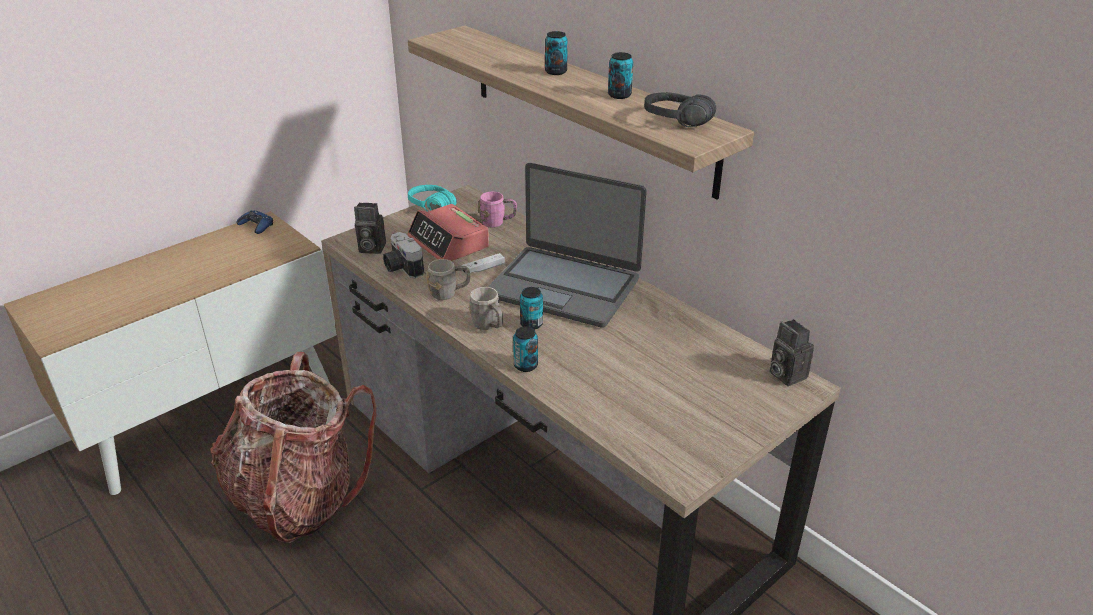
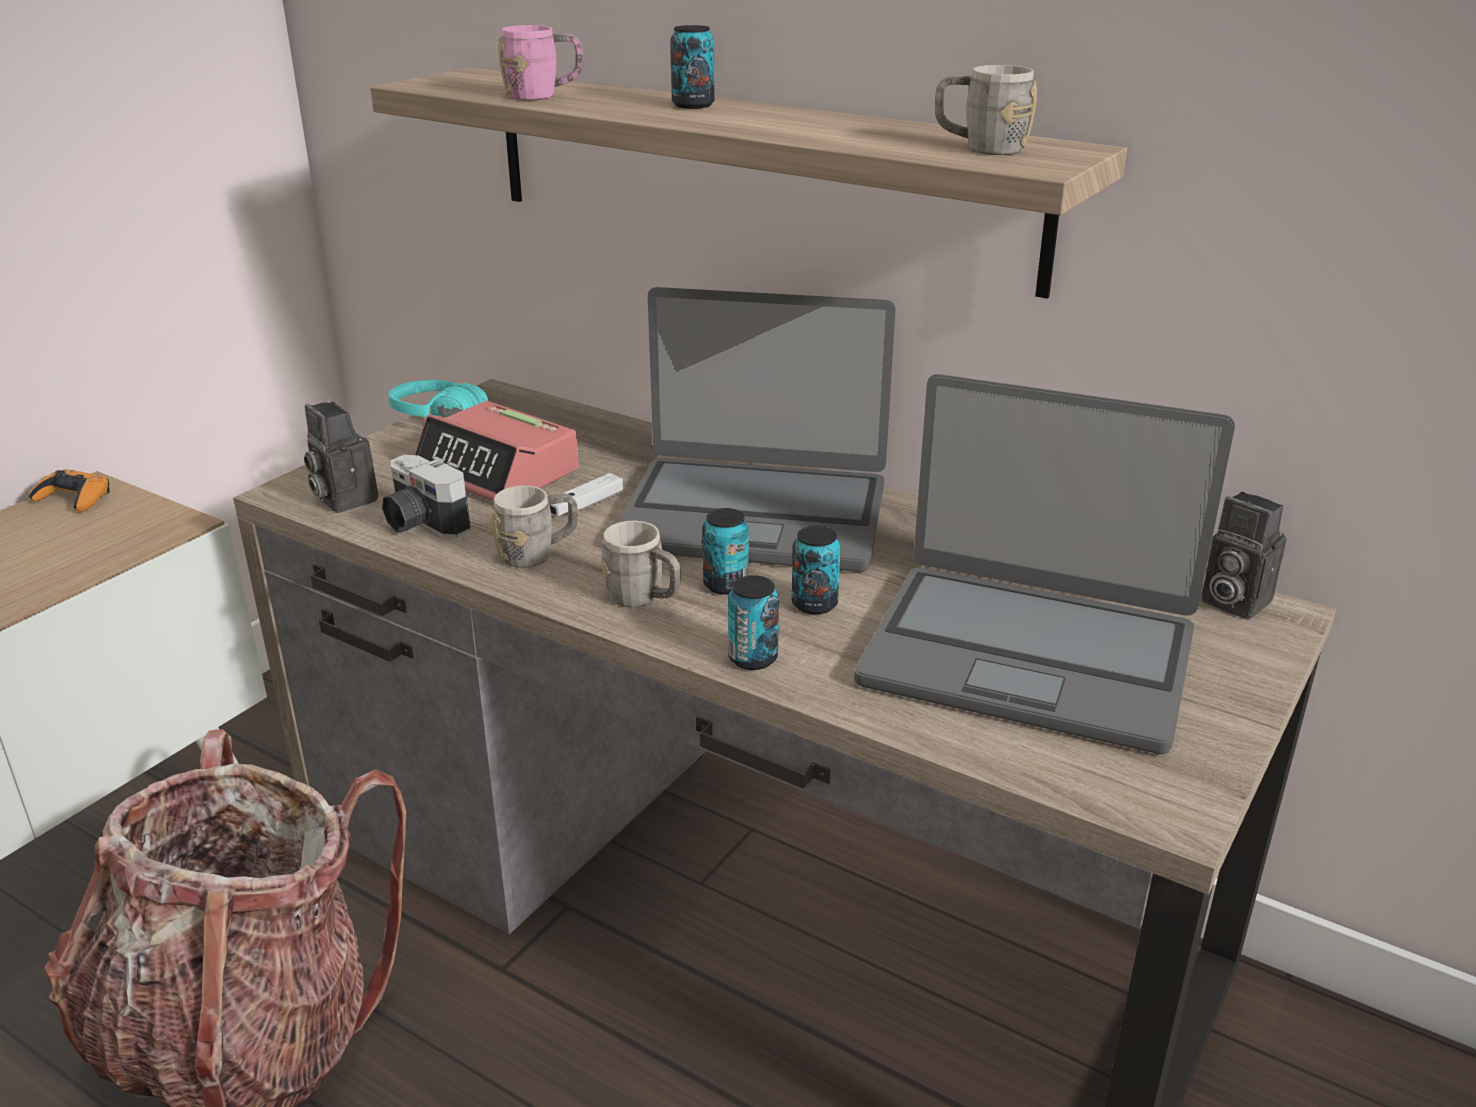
camera: 15 degrees left, 5 degrees down
blue game controller [237,210,273,234] -> orange game controller [29,469,110,512]
camera [354,203,386,254] -> camera turned 60 degrees clockwise [304,402,378,513]
pink mug [479,192,517,228] -> pink mug moved to [498,25,583,100]
can [608,52,633,99] -> can moved to [792,526,840,614]
black headphones [644,92,716,127] -> grey mug [935,65,1037,155]
none -> laptop [854,374,1235,754]

